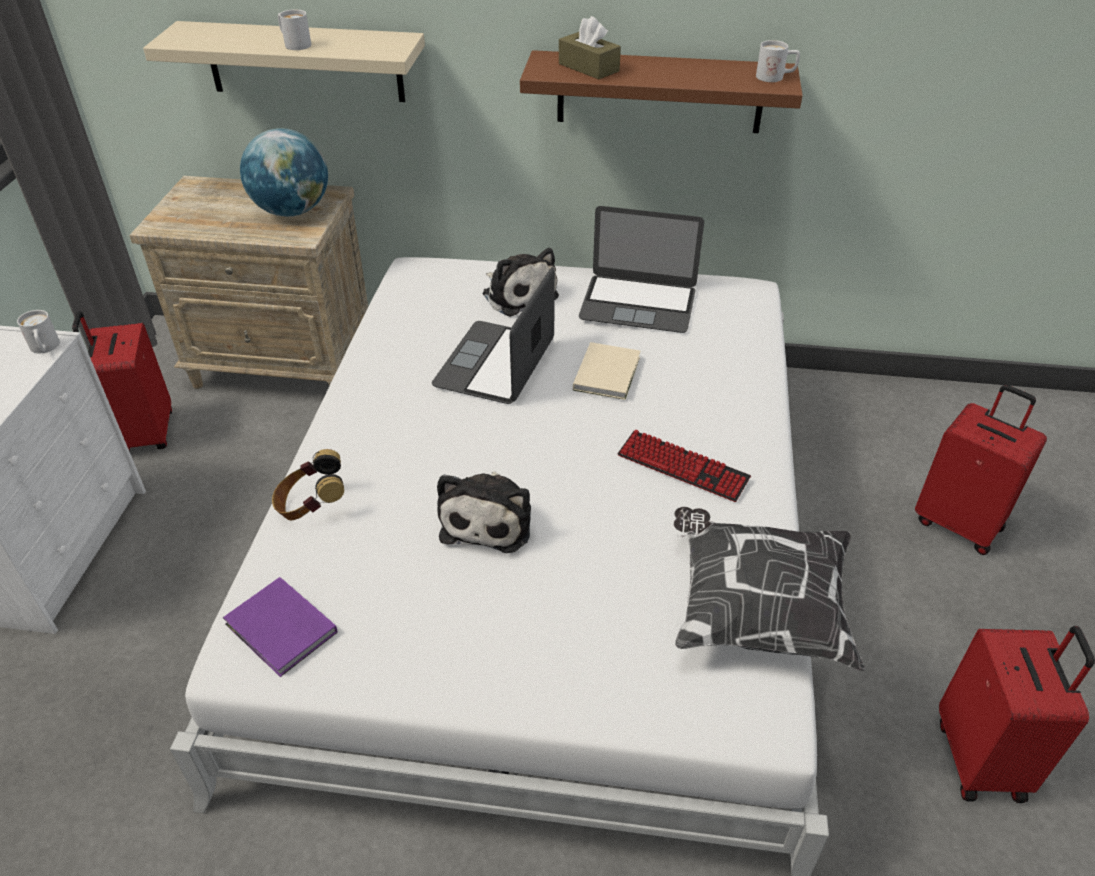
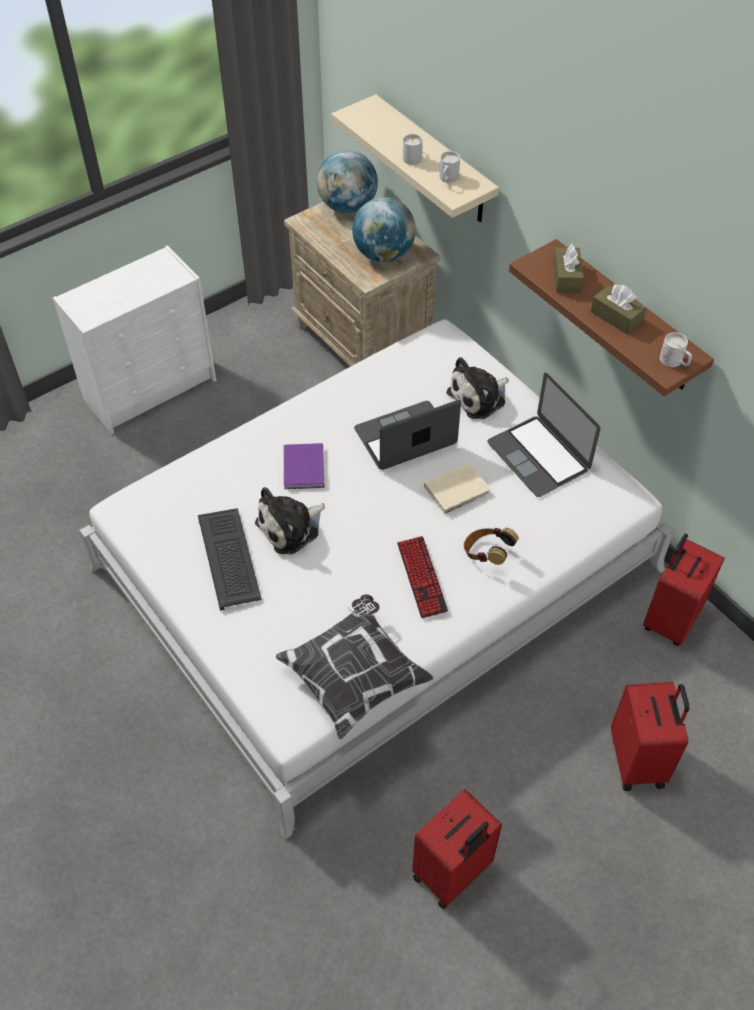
camera: 45 degrees right, 10 degrees up
white mug [17,310,60,353] -> white mug moved to [439,151,460,183]
red suitcase [72,311,172,452] -> red suitcase moved to [643,534,725,646]
purple book [223,577,337,677] -> purple book moved to [284,443,324,489]
headphones [272,449,344,520] -> headphones moved to [464,528,519,565]
plush toy [482,248,559,317] -> plush toy turned 45 degrees clockwise [446,357,509,419]
none -> keyboard [198,508,262,610]
none -> globe [317,150,378,214]
none -> brown tissue box [591,284,646,335]

